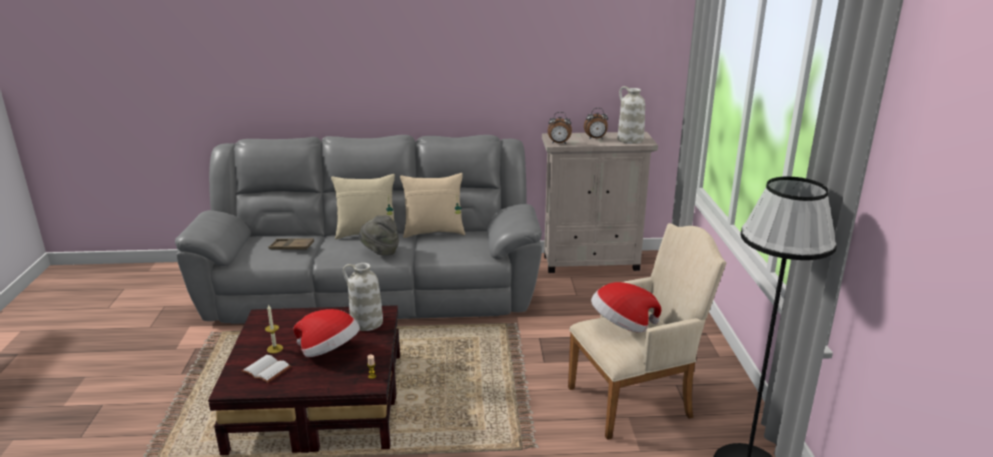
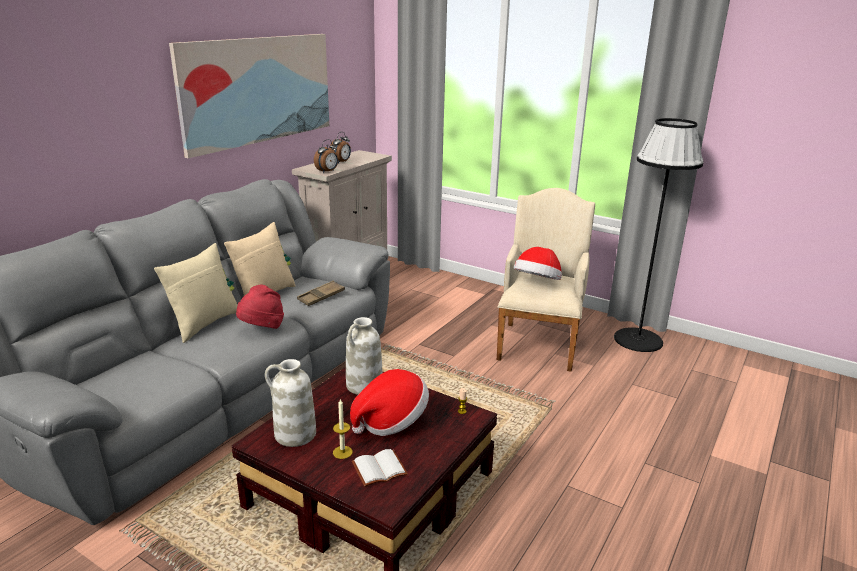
camera: 55 degrees left, 0 degrees up
brown tray [269,238,314,250] -> brown tray moved to [297,281,345,306]
grey hat [359,215,399,255] -> red hat [236,285,284,329]
white vase [617,86,645,144] -> white vase moved to [265,359,316,447]
none -> picture [169,34,329,158]

